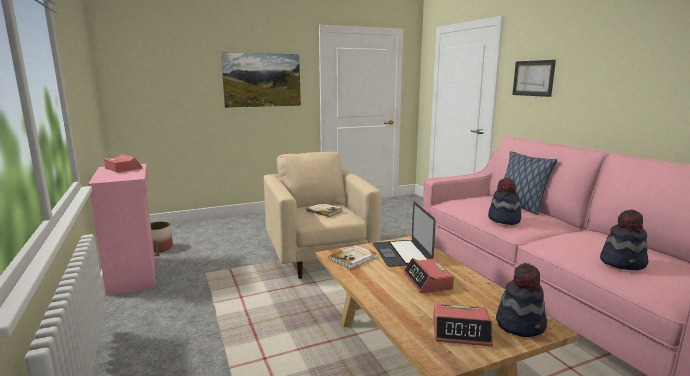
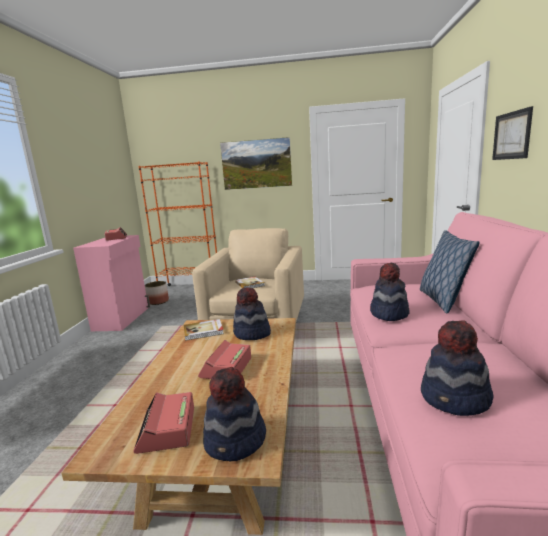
camera: 30 degrees right, 0 degrees up
laptop [373,202,436,267] -> hat [233,287,271,340]
alarm clock [433,304,493,346] -> alarm clock turned 45 degrees clockwise [133,392,194,454]
none -> orange bookcase [138,162,217,286]

